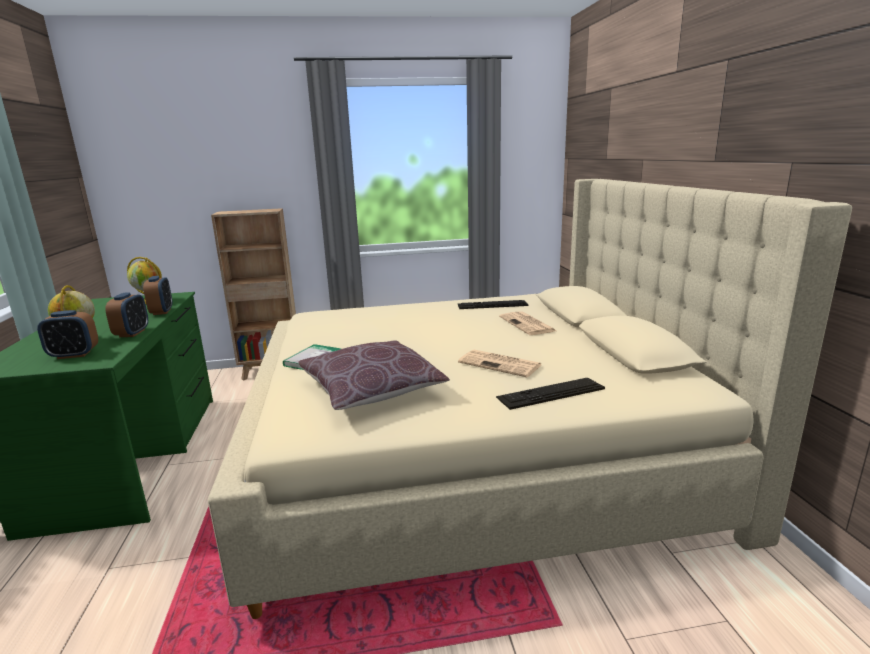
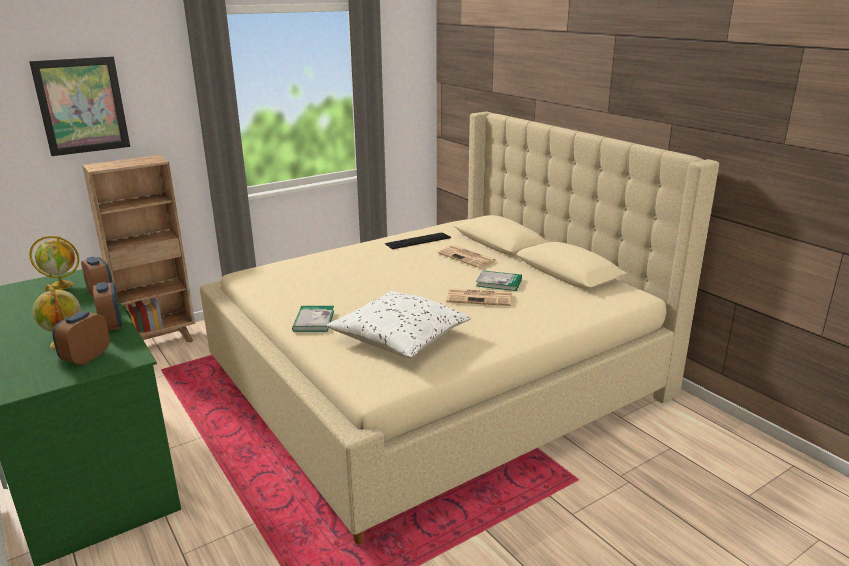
camera: 25 degrees left, 5 degrees up
alarm clock [37,310,98,359] -> alarm clock turned 150 degrees clockwise [52,311,110,365]
brown pillow [298,341,450,410] -> white pillow [327,291,471,358]
keyboard [496,378,605,410] -> none
none -> picture [29,57,130,156]
none -> book [476,270,522,291]

